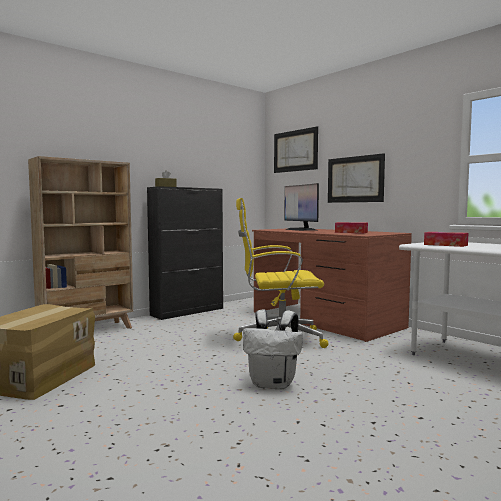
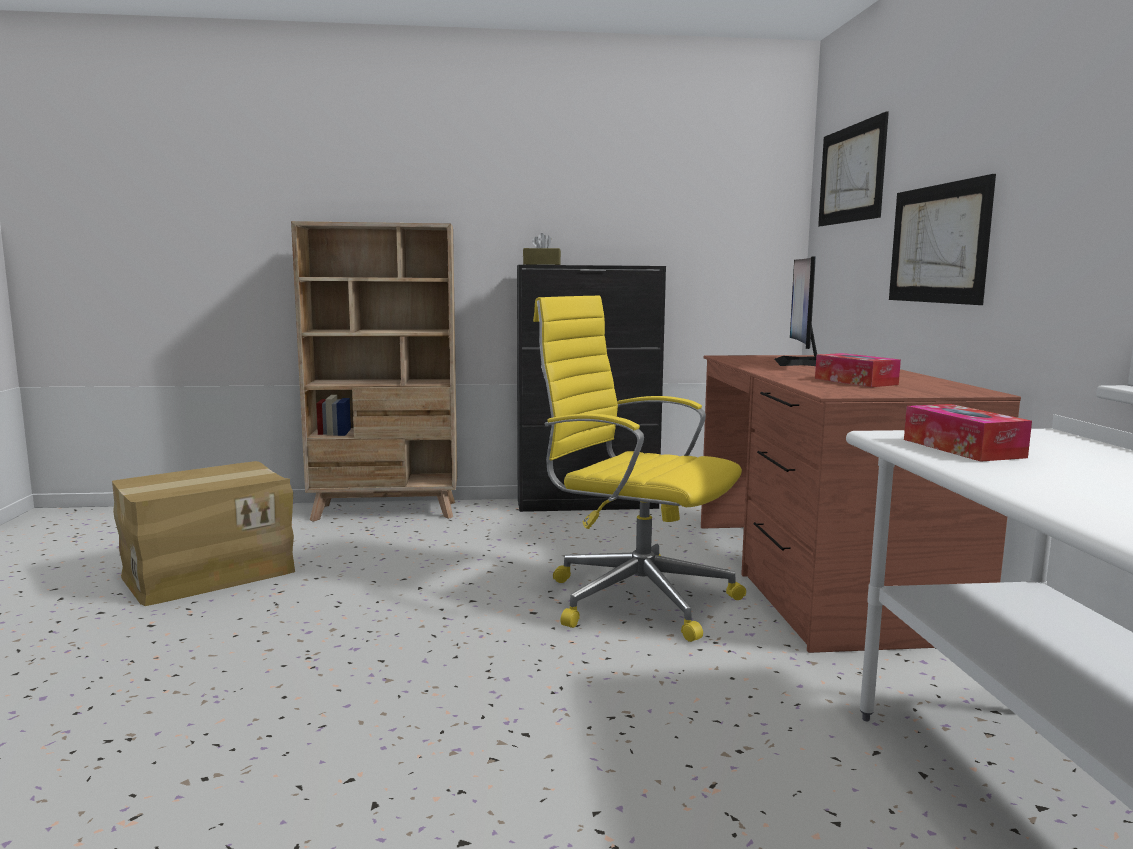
camera: 35 degrees right, 5 degrees up
white backpack [243,309,303,389] -> none

